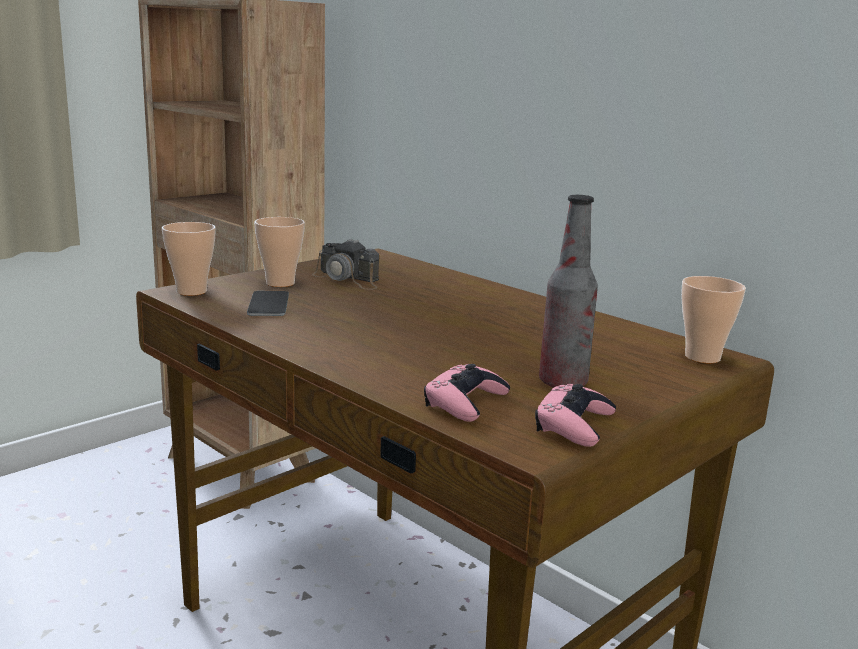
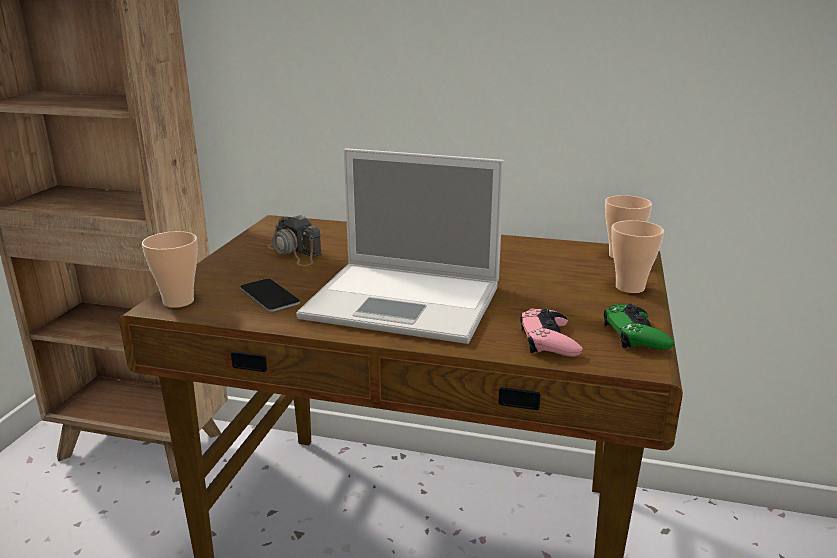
camera: 30 degrees left, 5 degrees up
cup [254,217,305,287] -> cup moved to [611,220,664,293]
camera [312,239,379,290] -> camera turned 45 degrees clockwise [267,215,322,266]
pink game controller [535,384,616,447] -> green game controller [604,304,675,350]
bottle [539,195,598,388] -> none
none -> laptop [296,148,505,344]

